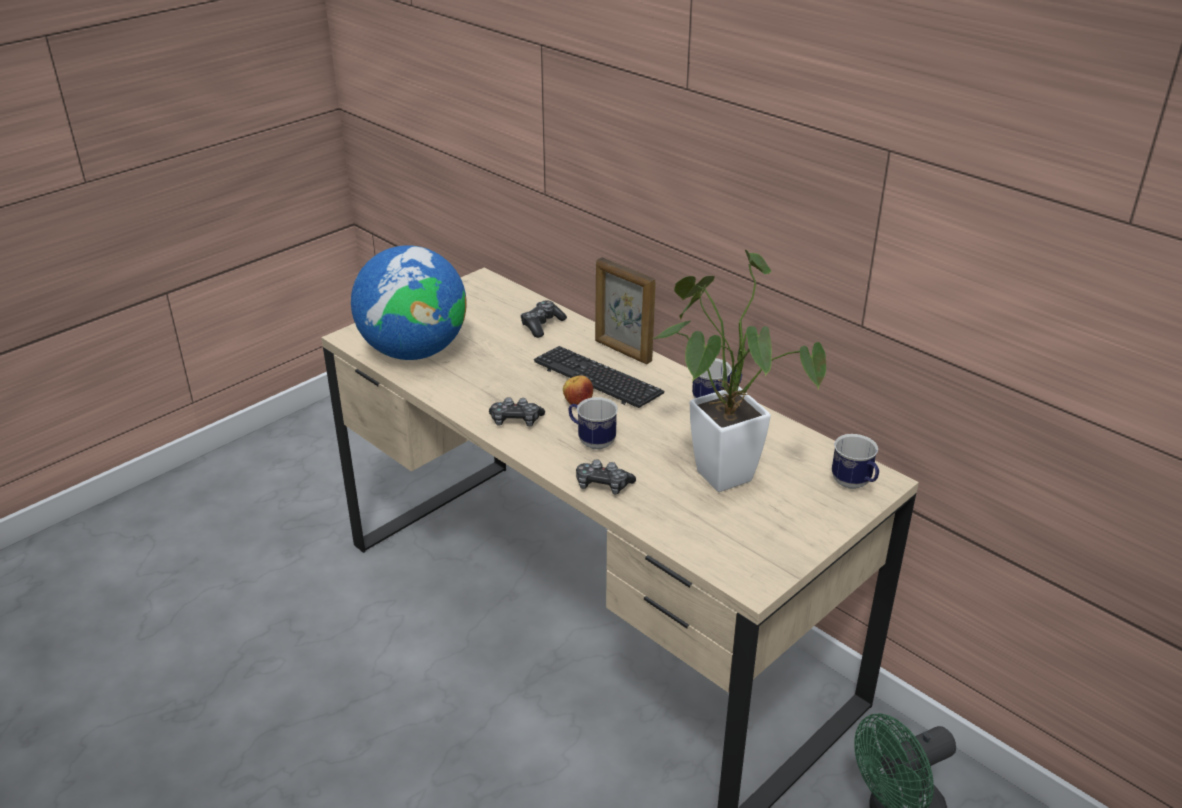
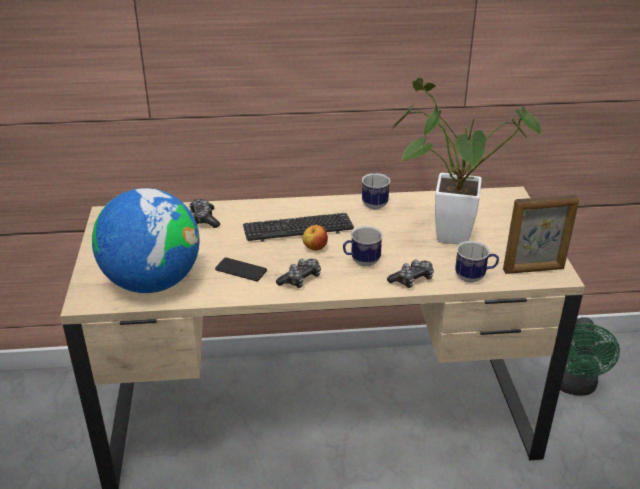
camera: 50 degrees left, 0 degrees up
picture frame [595,257,656,364] -> picture frame moved to [503,195,579,274]
mug [832,434,879,489] -> mug moved to [455,241,499,283]
none -> phone [215,258,267,281]

